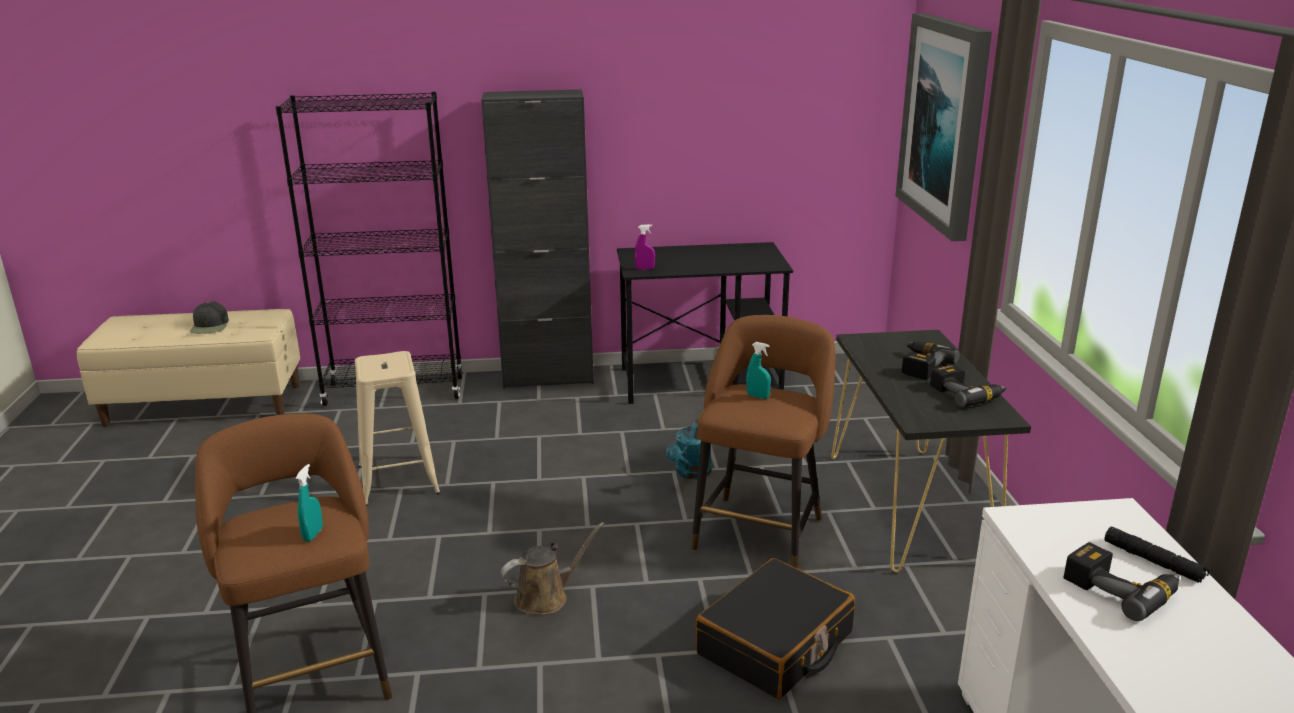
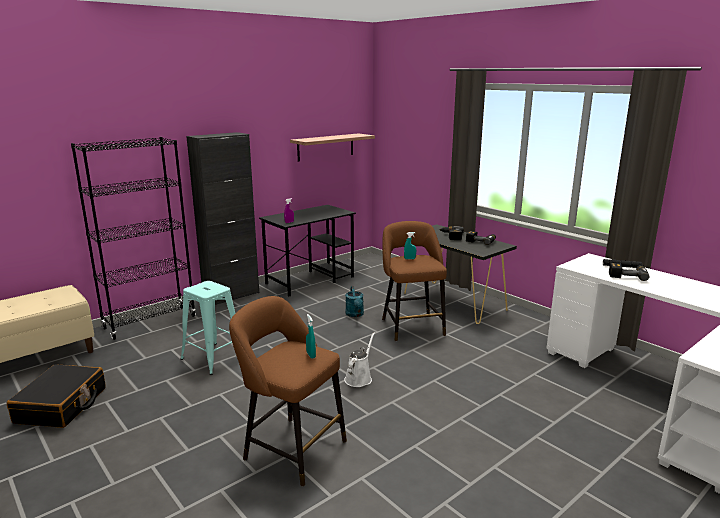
camera: 35 degrees left, 5 degrees down
black cap [190,302,229,334] -> none
beige stool [355,351,441,506] -> turquoise stool [180,281,235,375]
brown watering can [501,522,605,615] -> white watering can [344,332,375,387]
black suitcase [695,558,855,699] -> black suitcase moved to [7,364,106,428]
picture [896,13,992,241] -> none
none -> shelf [290,133,375,162]

